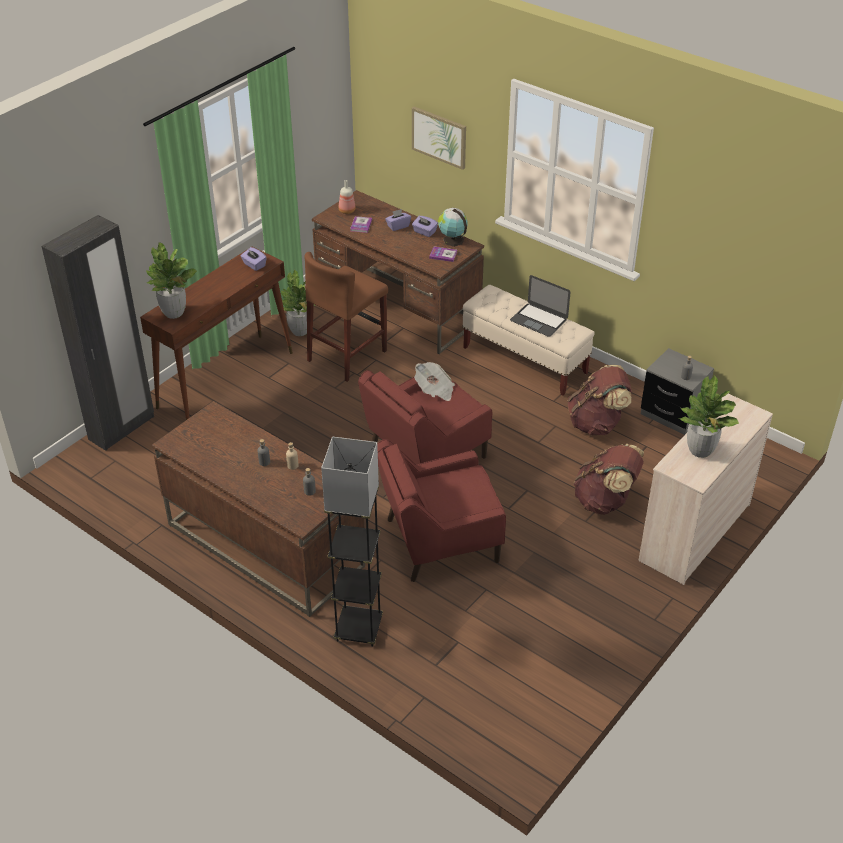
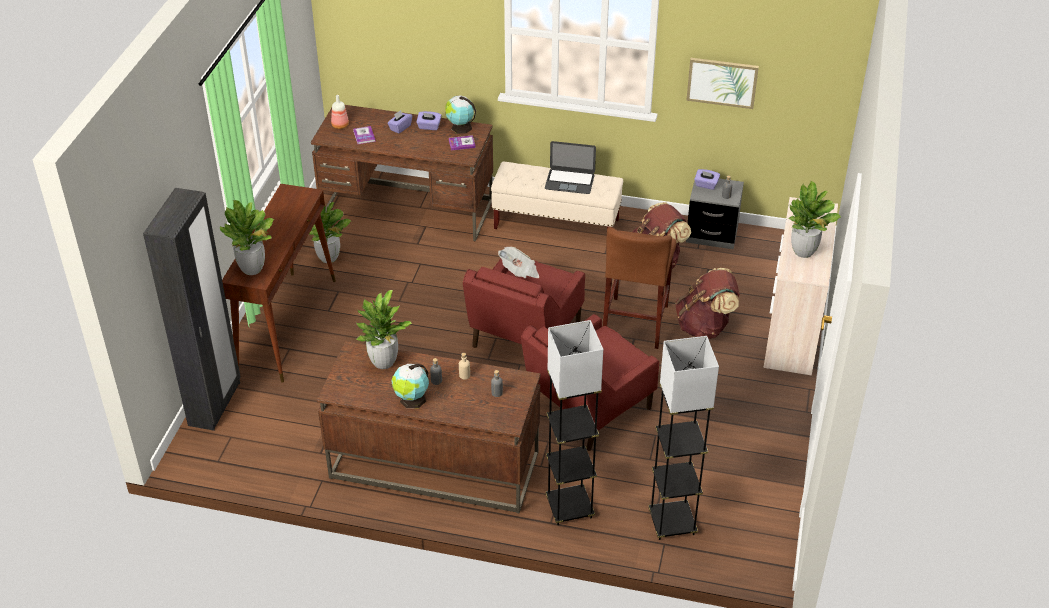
camera: 25 degrees left, 0 degrees up
purple tissue box [241,247,267,271] -> purple tissue box moved to [694,169,720,190]
brown stool [304,252,388,382] -> brown stool moved to [603,227,677,349]
picture [412,107,466,170] -> picture moved to [686,58,759,109]
none -> potted plant [356,290,412,369]
none -> globe [392,364,429,408]
none -> grey floor lamp [648,336,719,540]

